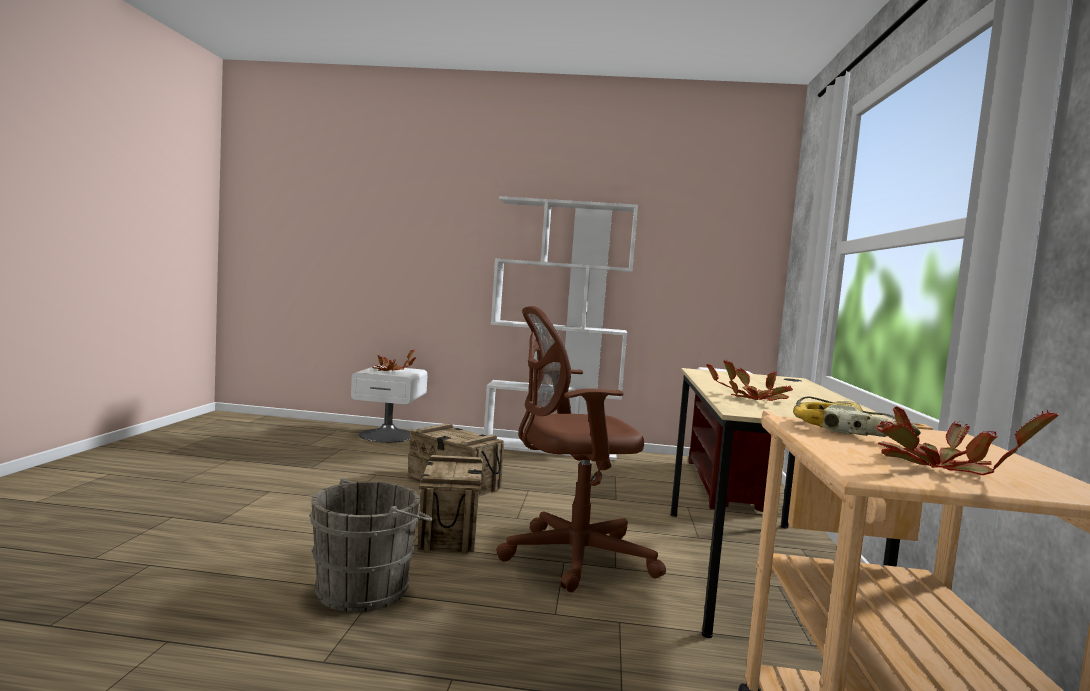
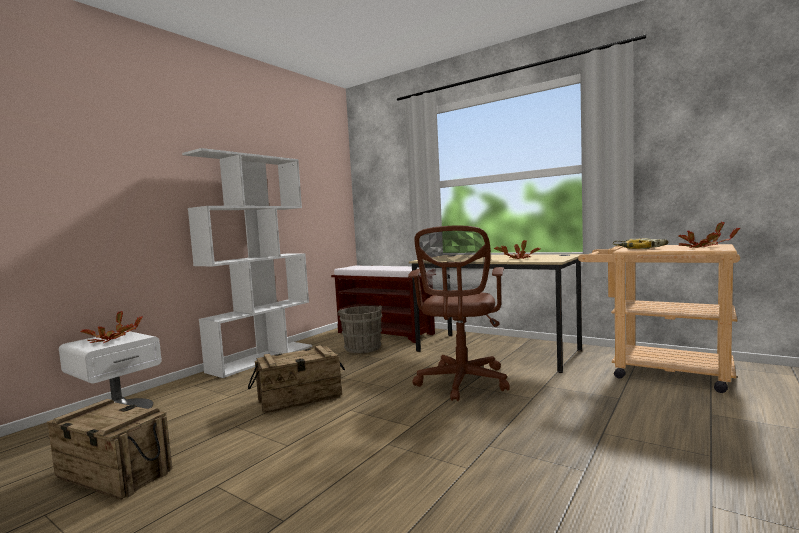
camera: 60 degrees left, 0 degrees up
grey bucket [309,478,433,612] -> grey bucket moved to [337,305,382,353]
crate [417,455,483,553] -> crate moved to [47,399,172,500]

